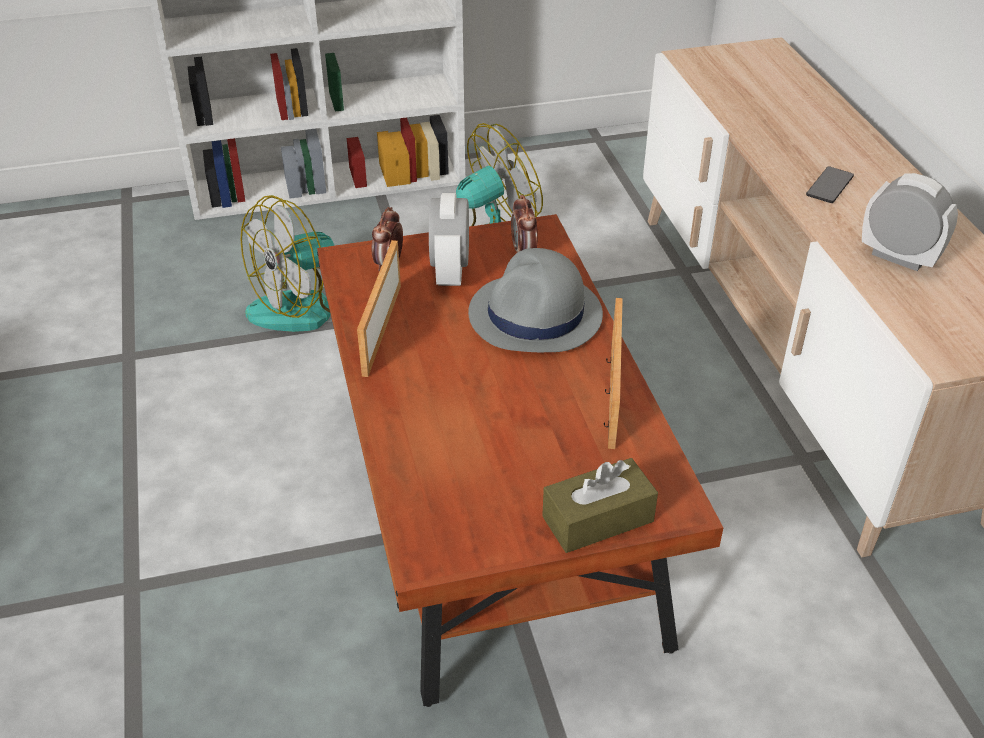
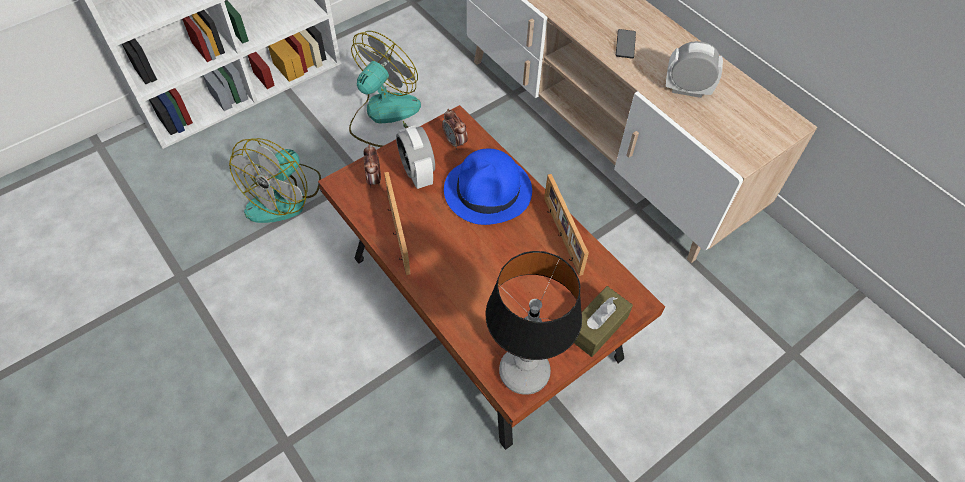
camera: 25 degrees left, 15 degrees up
grey hat [468,248,603,352] -> blue hat [444,148,532,225]
none -> table lamp [486,251,582,395]

